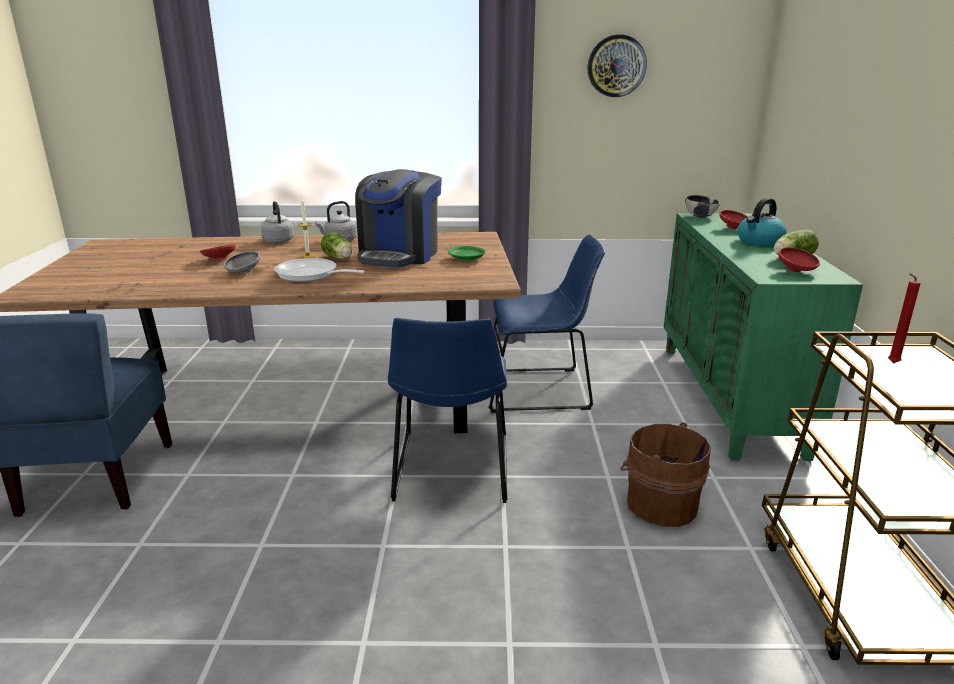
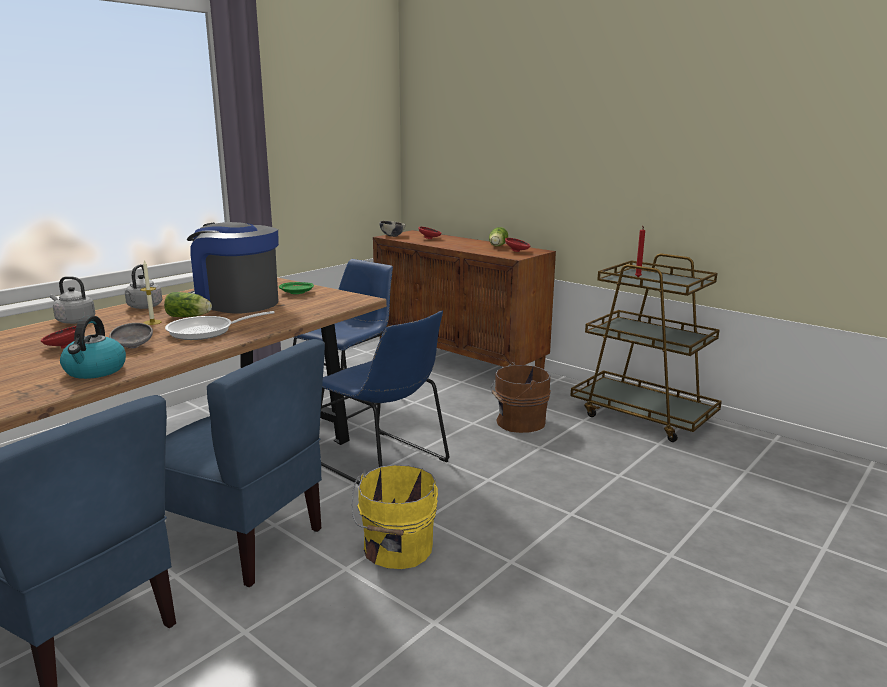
camera: 50 degrees left, 5 degrees down
coffee machine [355,169,442,268] -> coffee machine turned 150 degrees clockwise [187,222,279,313]
wall clock [587,34,647,97] -> none
green cabinet [664,213,863,461] -> brown cabinet [373,230,556,369]
kettle [737,198,787,246] -> kettle moved to [60,315,126,379]
none -> blue chair [165,339,325,587]
none -> yellow bucket [351,465,438,569]

